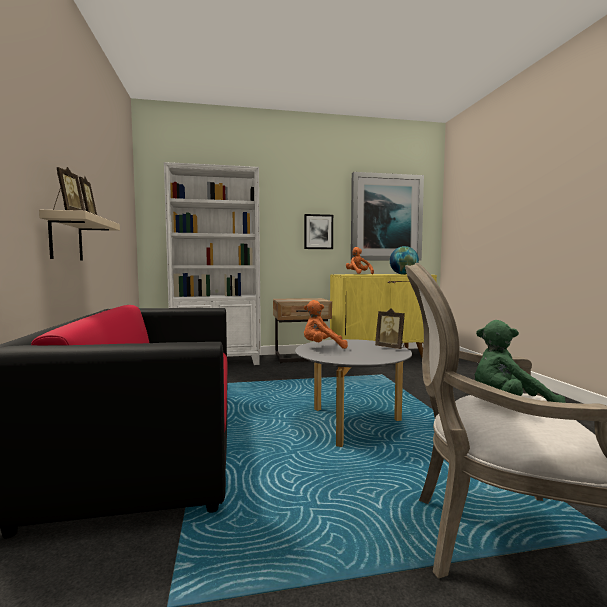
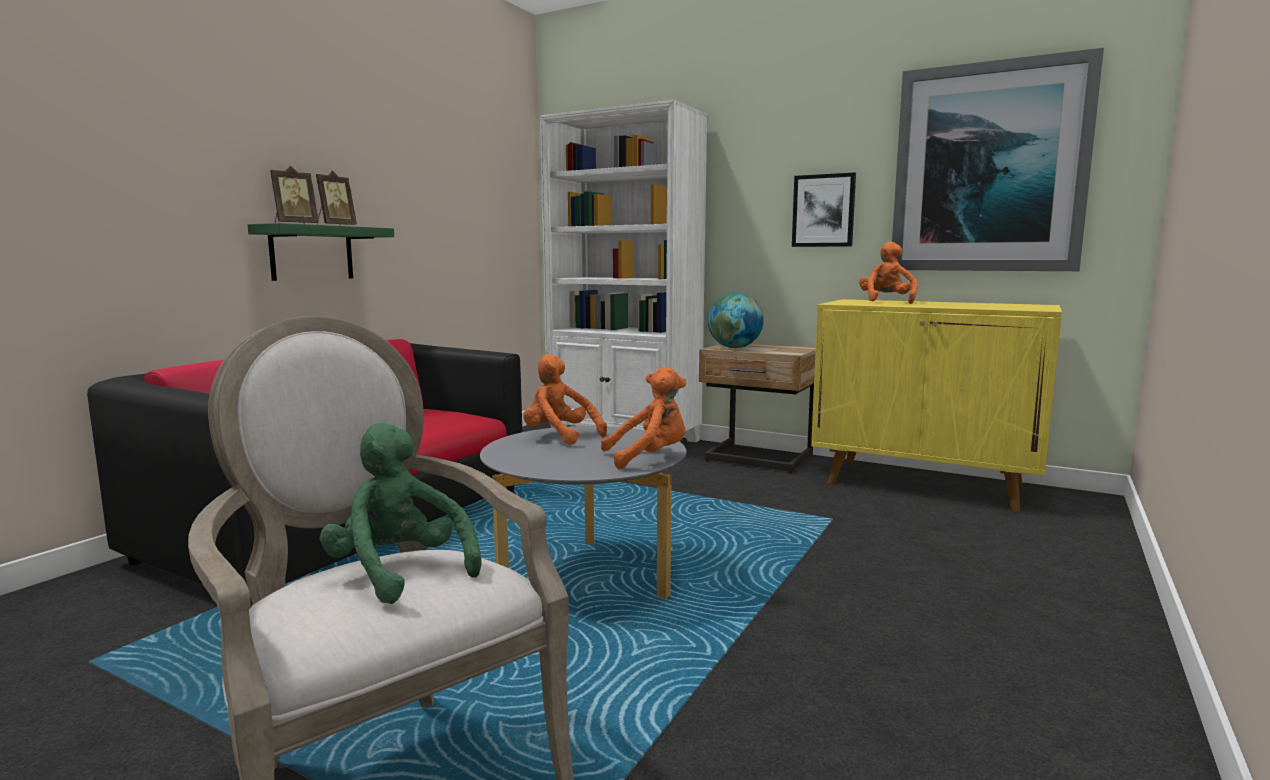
camera: 40 degrees right, 5 degrees up
beige shelf [39,210,120,260] -> green shelf [248,223,394,281]
picture frame [375,308,405,349] -> orange plush toy [601,367,687,469]
globe [390,246,419,275] -> globe moved to [708,293,764,348]

